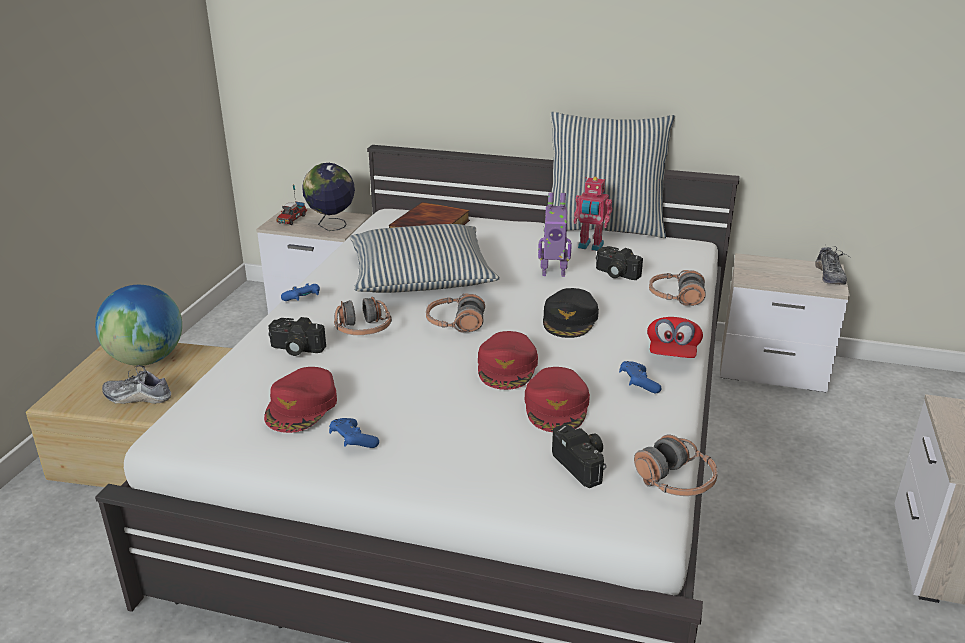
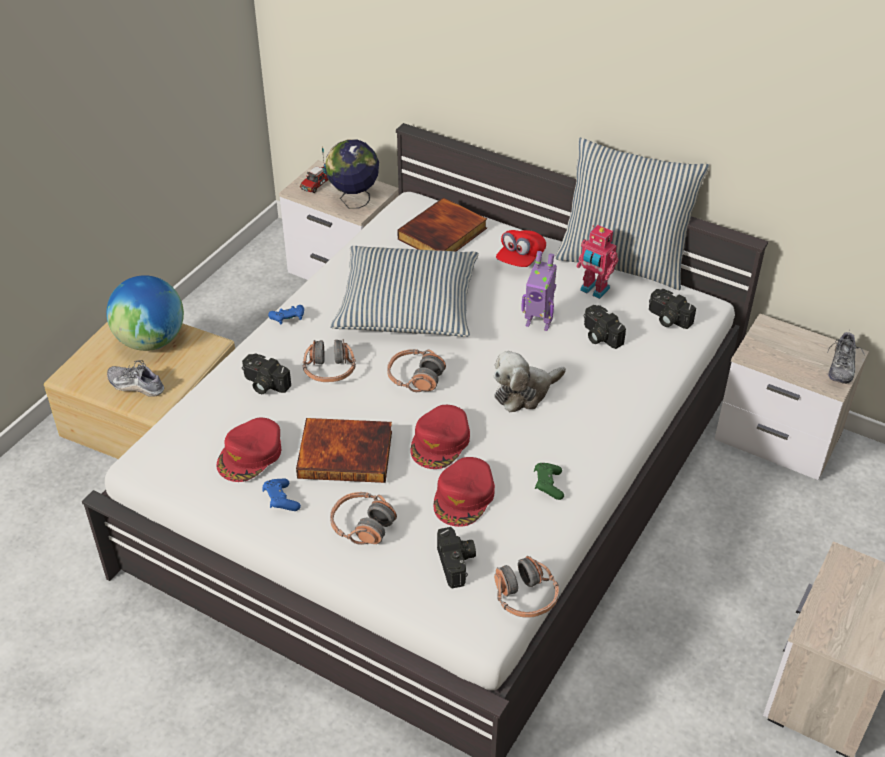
camera: 15 degrees right, 15 degrees up
black cap [543,288,599,338] -> plush toy [494,351,566,412]
blue game controller [619,361,661,393] -> green game controller [534,463,564,500]
red cap [647,317,703,358] -> red cap moved to [496,230,546,267]
headphones [649,270,706,306] -> headphones moved to [330,492,397,545]
none -> book [296,418,392,483]
none -> camera [649,289,696,329]

